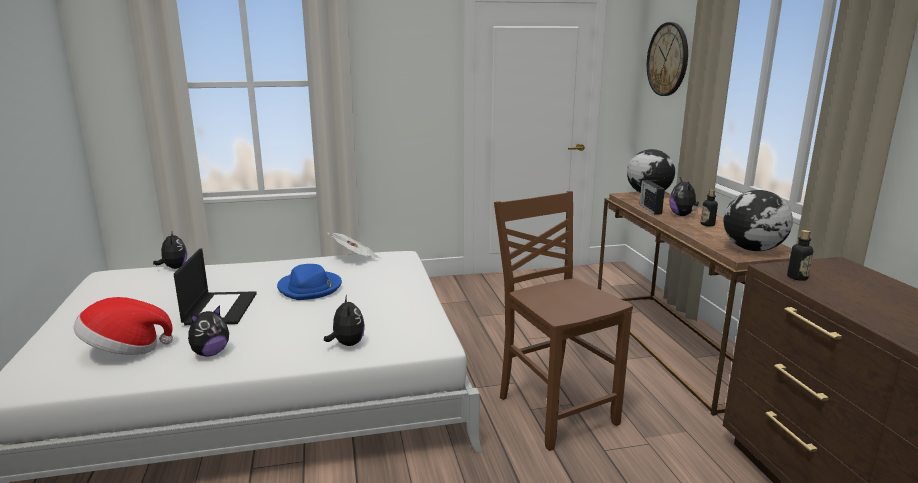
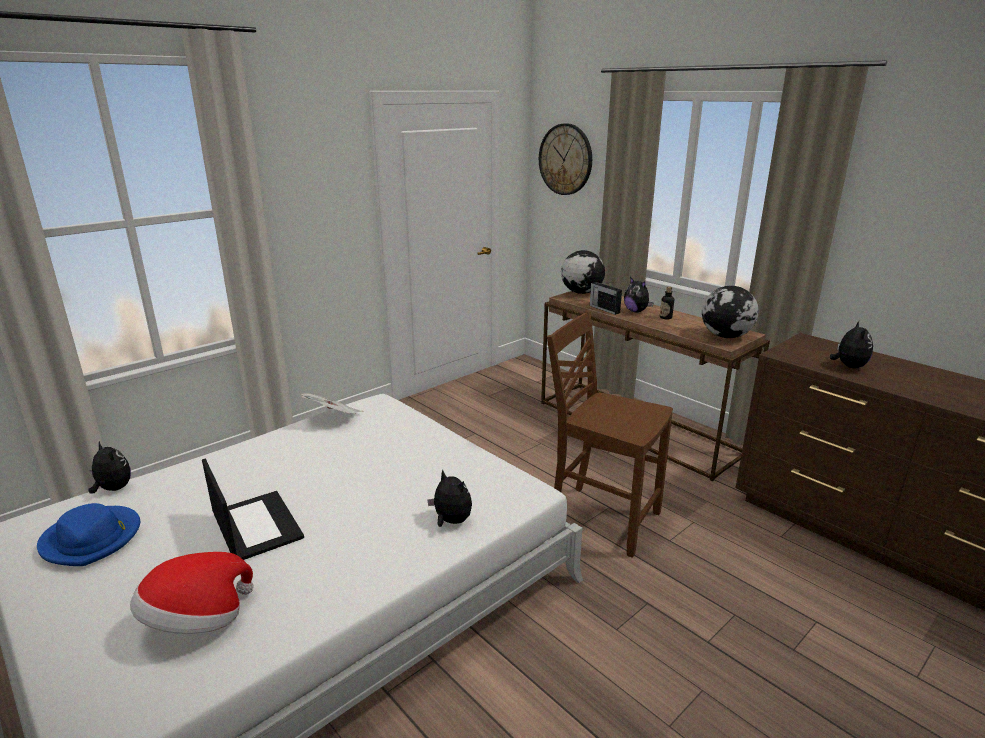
camera: 30 degrees left, 5 degrees up
plush toy [188,305,229,356] -> plush toy moved to [830,321,873,368]
blue hat [277,264,342,300] -> blue hat moved to [37,503,140,566]
bottle [787,230,813,281] -> none

